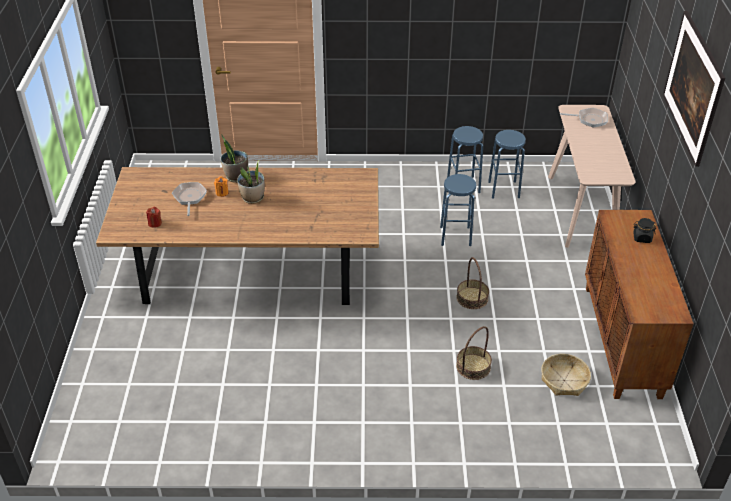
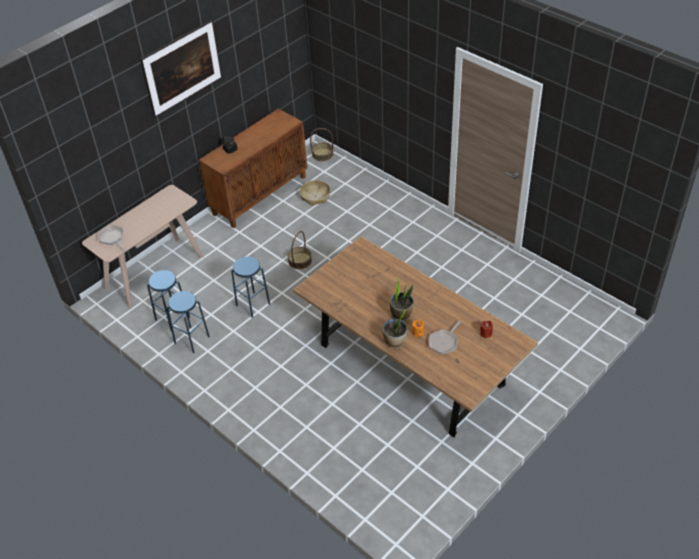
camera: 135 degrees left, 5 degrees up
basket [456,326,492,380] -> basket moved to [310,128,333,161]

